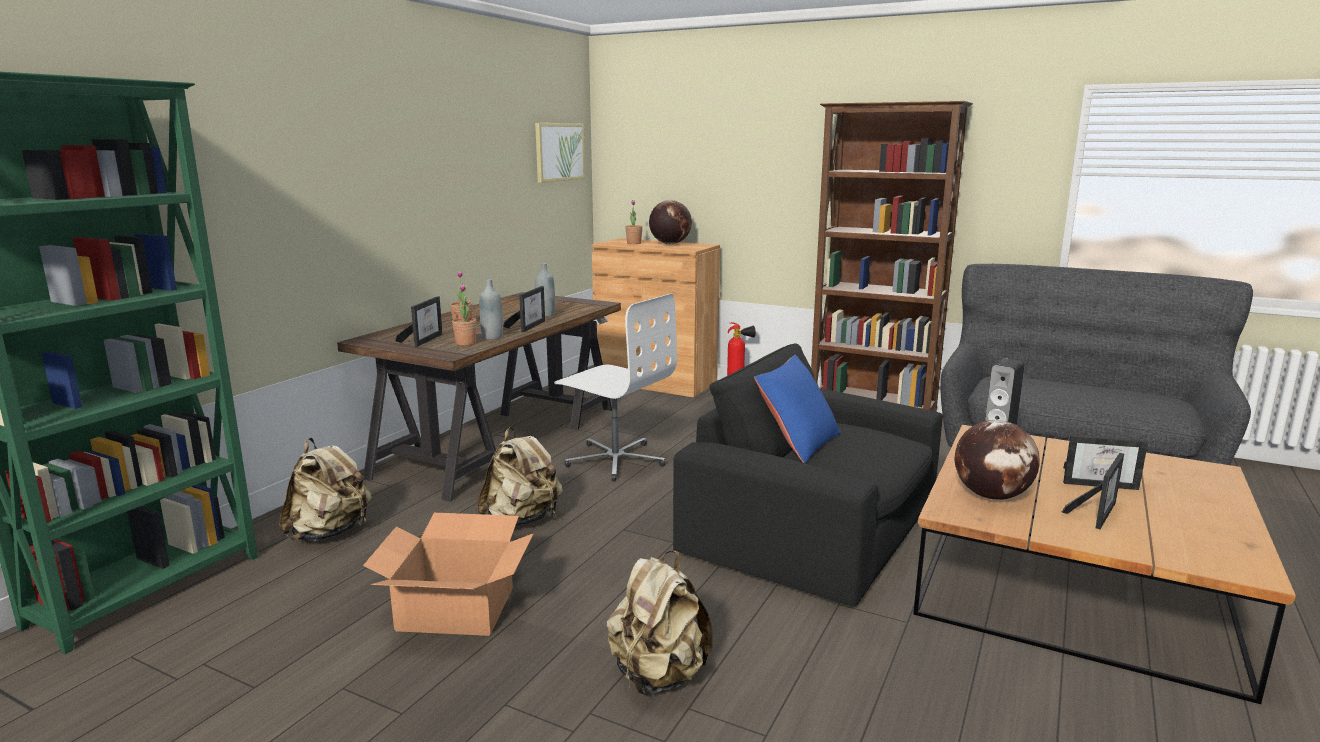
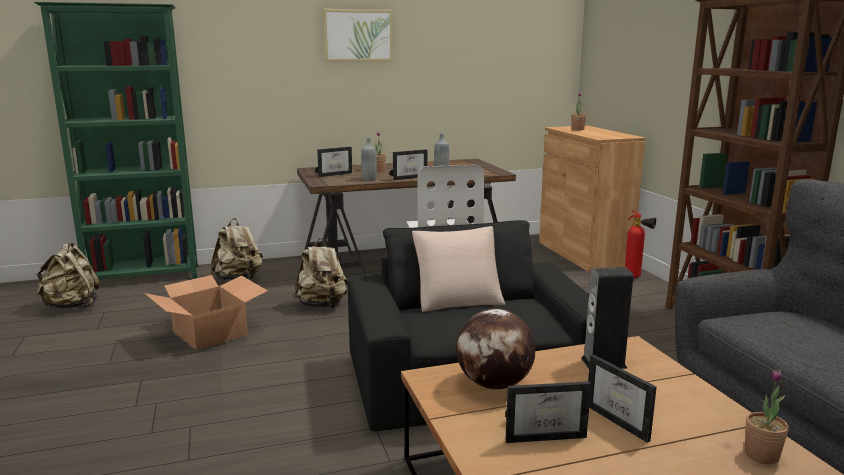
camera: 45 degrees right, 0 degrees up
potted plant [452,284,477,346] -> potted plant moved to [745,369,789,464]
picture [535,123,585,183] -> picture moved to [322,9,393,62]
beige backpack [606,551,714,695] -> beige backpack moved to [36,242,100,309]
globe [649,200,692,244] -> none
blue pillow [754,355,841,463] -> beige pillow [412,226,505,312]

